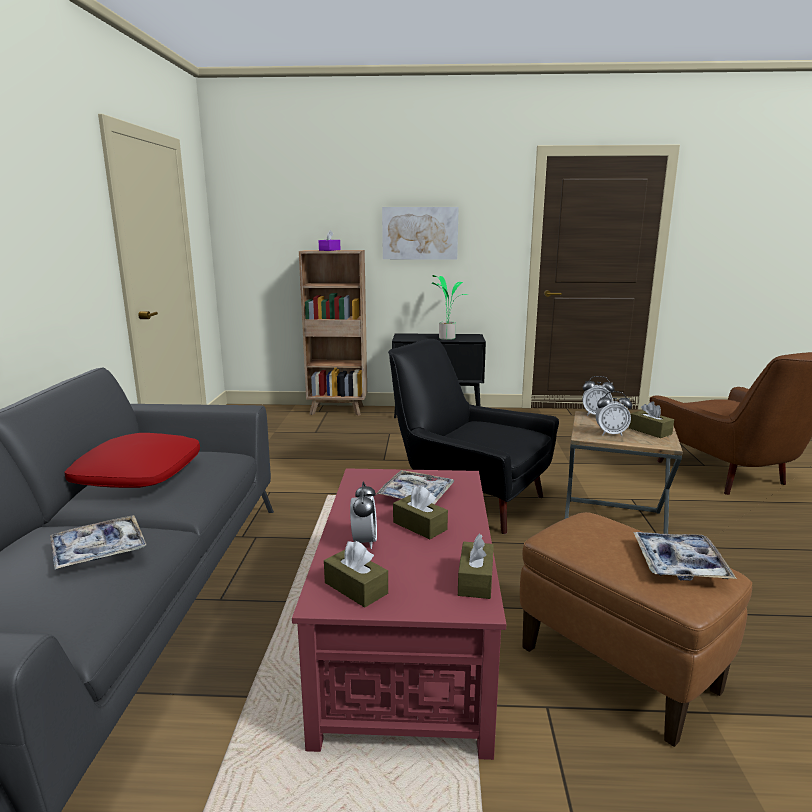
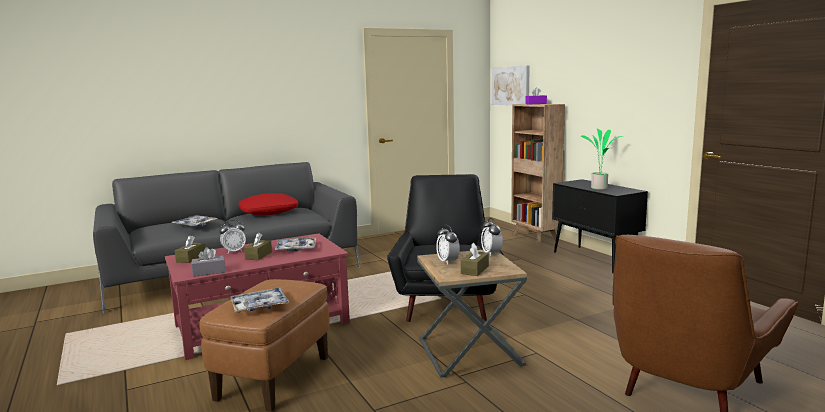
camera: 60 degrees right, 5 degrees down
picture [382,207,459,260] -> picture moved to [492,65,530,106]
brown tissue box [458,534,494,599] -> grey tissue box [192,247,226,277]

